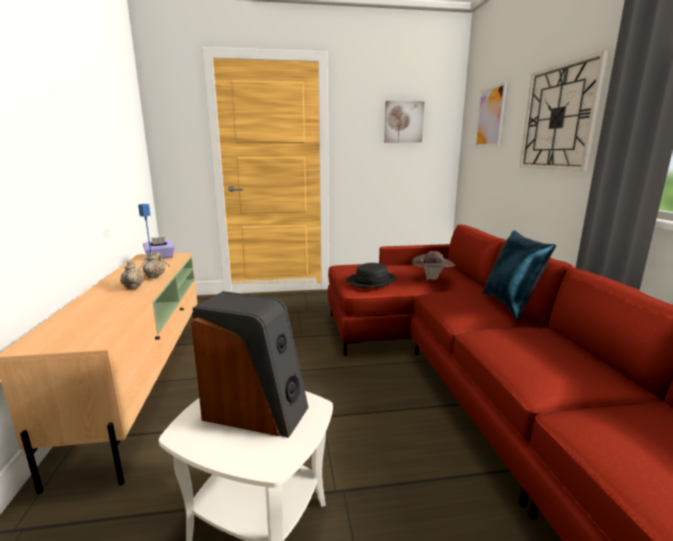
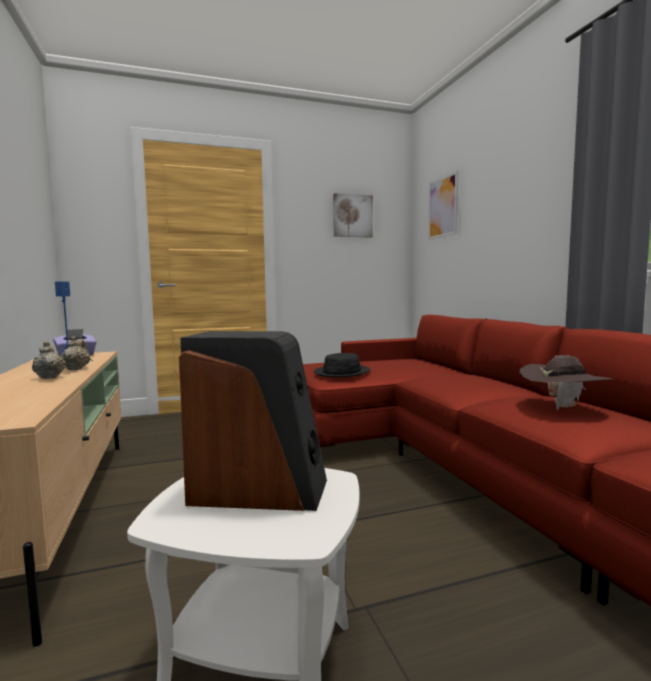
camera: 10 degrees left, 10 degrees down
brown hat [412,251,456,281] -> brown hat moved to [519,355,613,410]
blue pillow [482,230,556,320] -> none
wall clock [519,50,608,171] -> none

